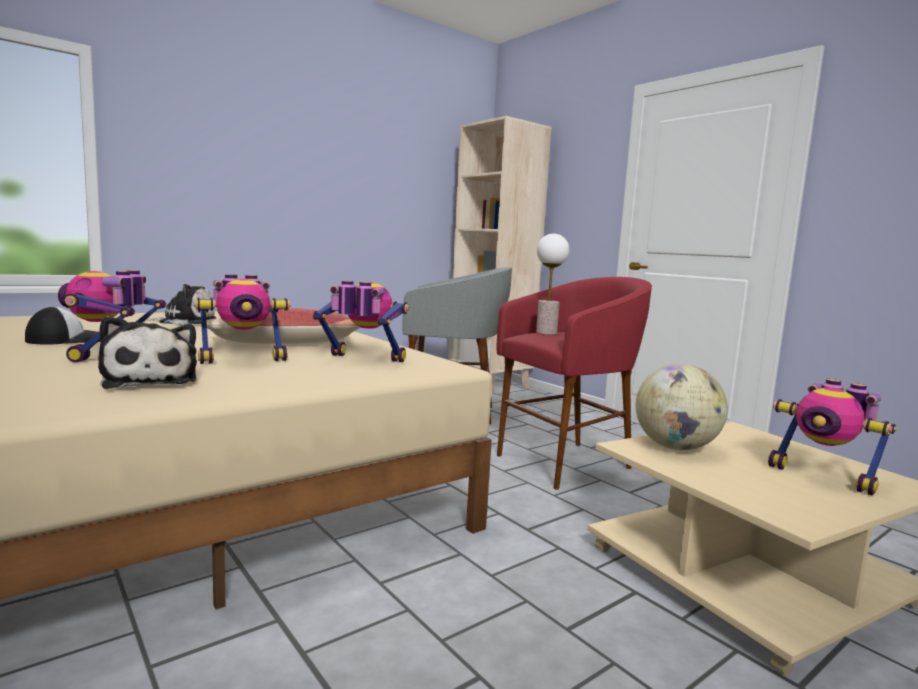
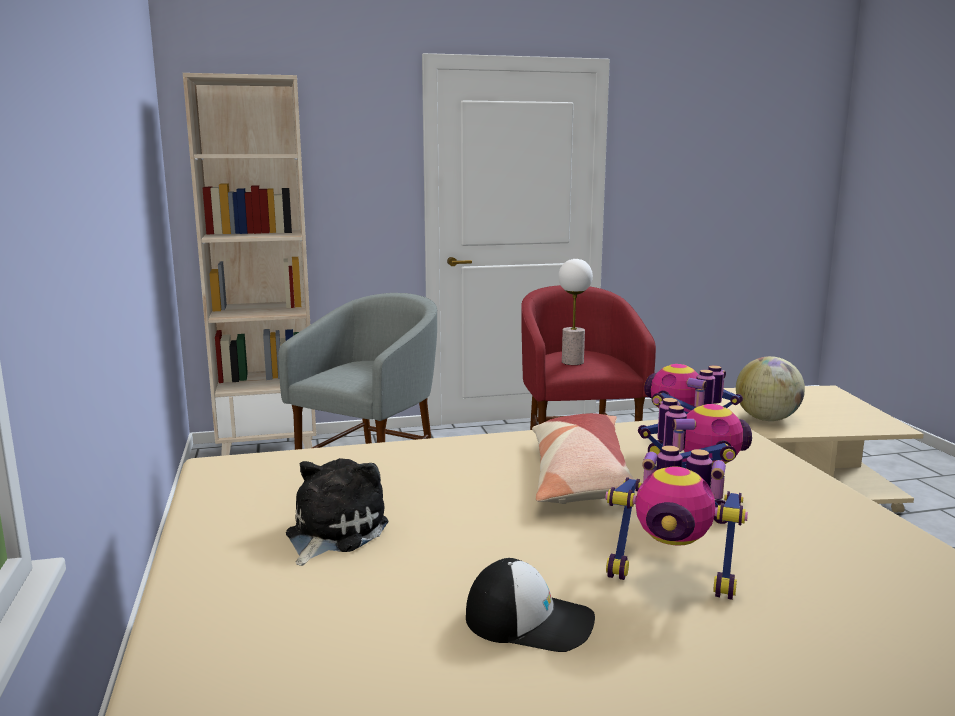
camera: 65 degrees left, 5 degrees up
cap [25,306,101,344] -> cap turned 120 degrees clockwise [466,558,595,652]
plush toy [98,316,197,389] -> none
toy robot [768,379,897,496] -> none

